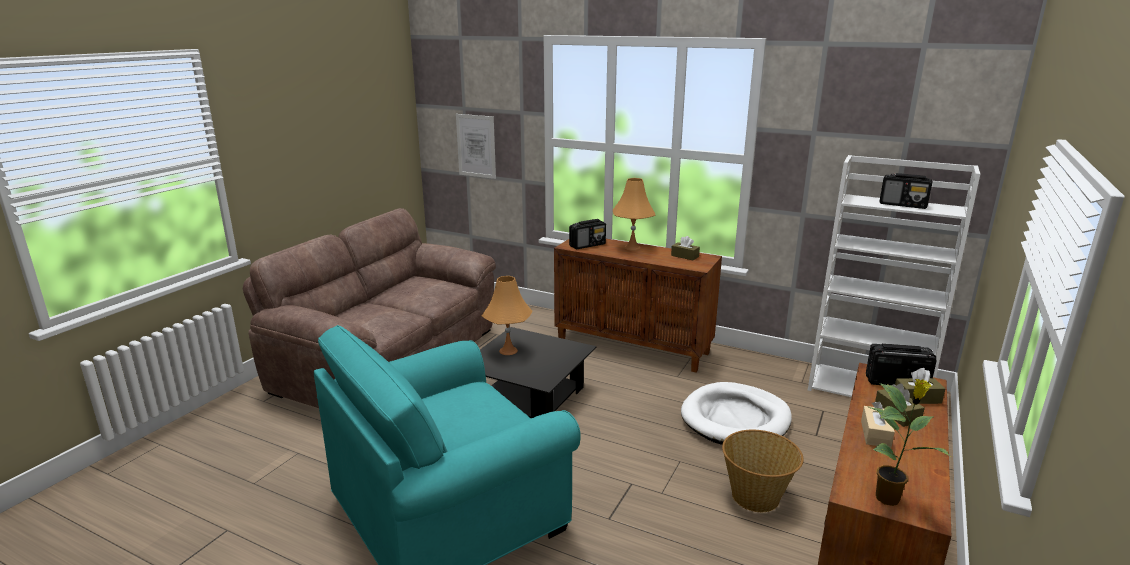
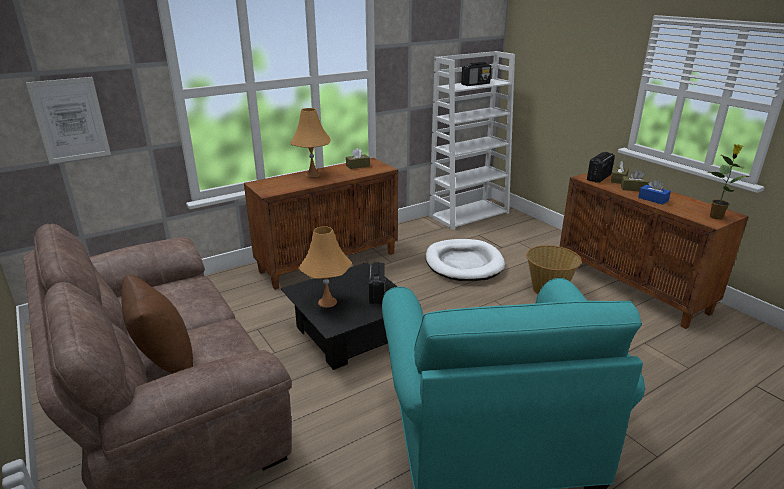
camera: 60 degrees left, 5 degrees up
radio [569,219,606,249] -> radio moved to [369,262,386,304]
beige tissue box [861,402,895,448] -> blue tissue box [638,179,671,205]
none -> brown pillow [121,275,193,374]

